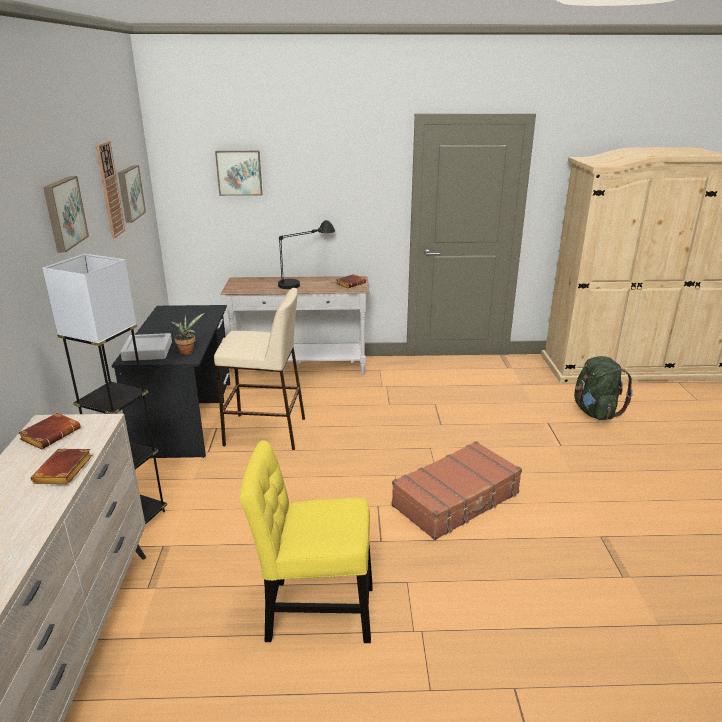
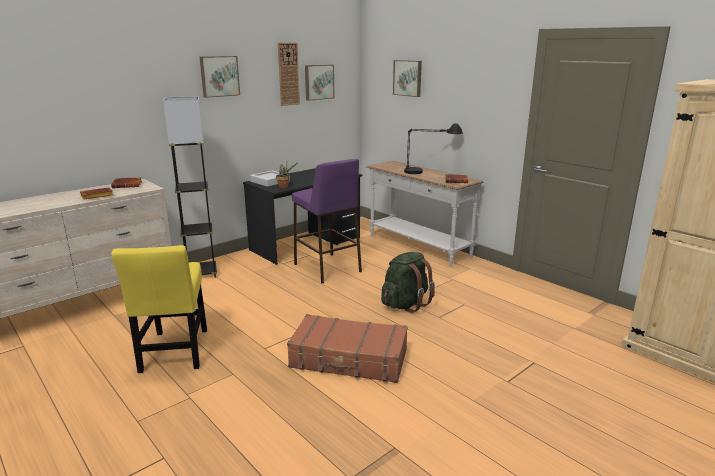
camera: 50 degrees right, 5 degrees down
beige stool [214,288,305,450] -> purple stool [292,159,362,284]
yellow chair [239,440,373,643] -> yellow chair turned 150 degrees counterclockwise [111,245,207,373]
green backpack [574,356,633,420] -> green backpack moved to [381,252,435,313]

